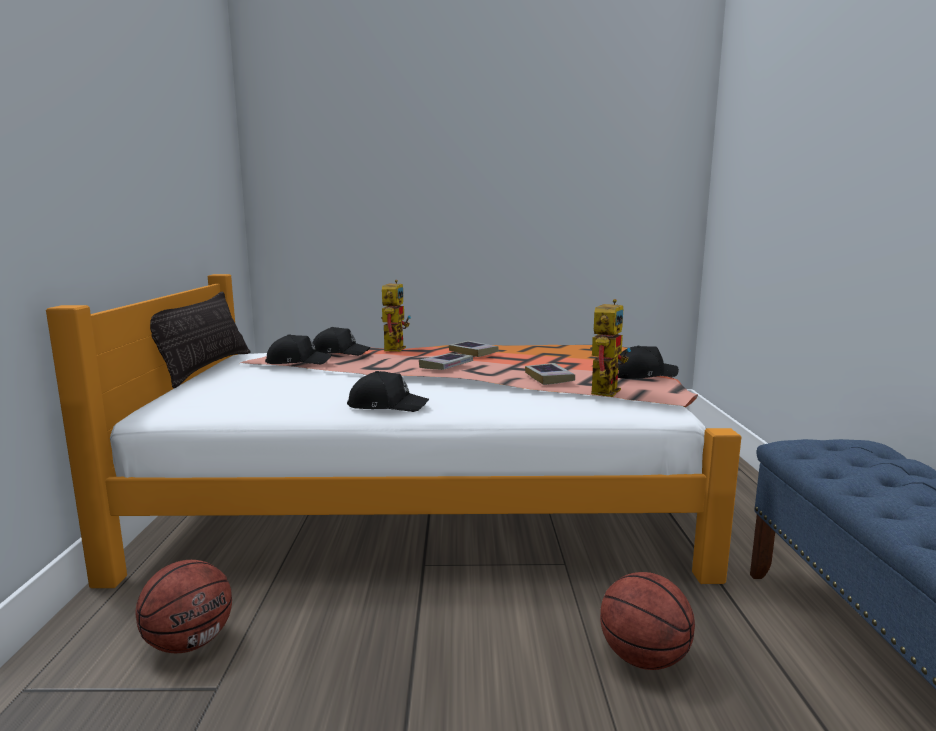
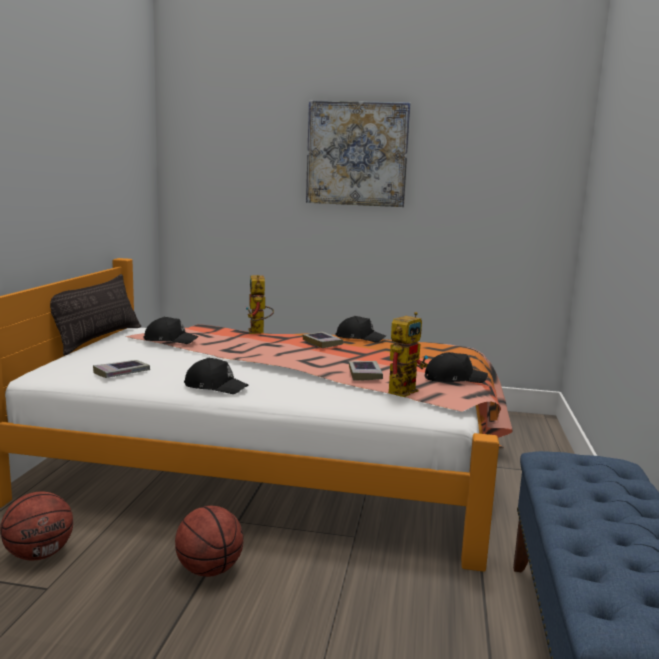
camera: 10 degrees right, 0 degrees up
black cap [313,327,370,356] -> black cap moved to [335,316,386,342]
toy robot [381,280,411,352] -> toy robot turned 150 degrees clockwise [246,275,274,334]
book [419,353,473,370] -> book moved to [93,360,150,378]
basketball [600,572,695,670] -> basketball moved to [175,506,243,577]
none -> picture [306,100,411,207]

